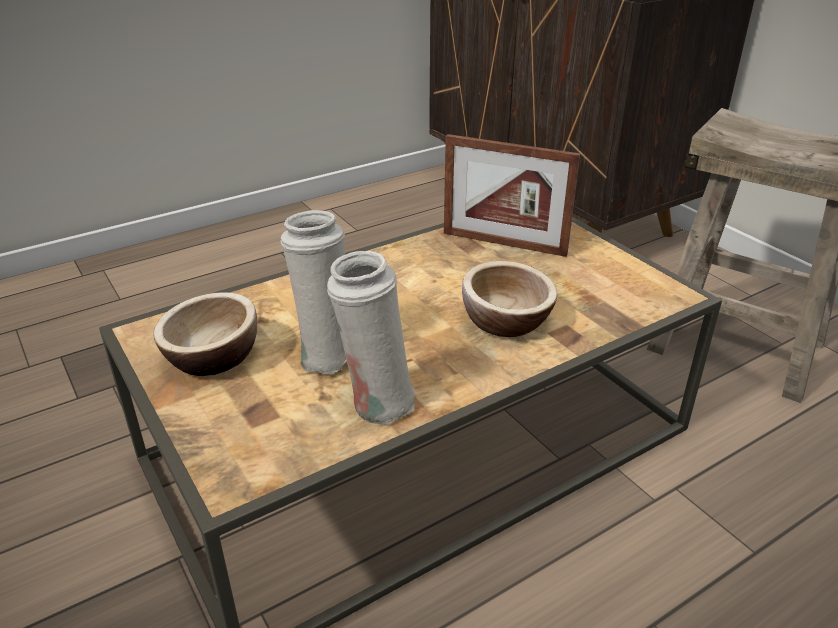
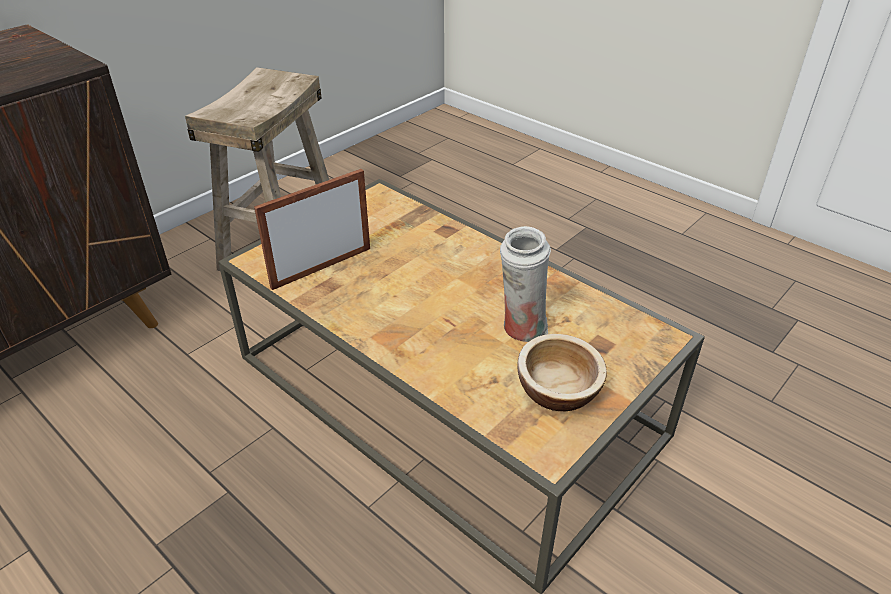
camera: 105 degrees left, 5 degrees up
white vase [327,251,415,425] -> none
picture frame [444,134,580,257] -> picture frame turned 135 degrees counterclockwise [254,169,370,290]
bowl [462,261,557,337] -> none

